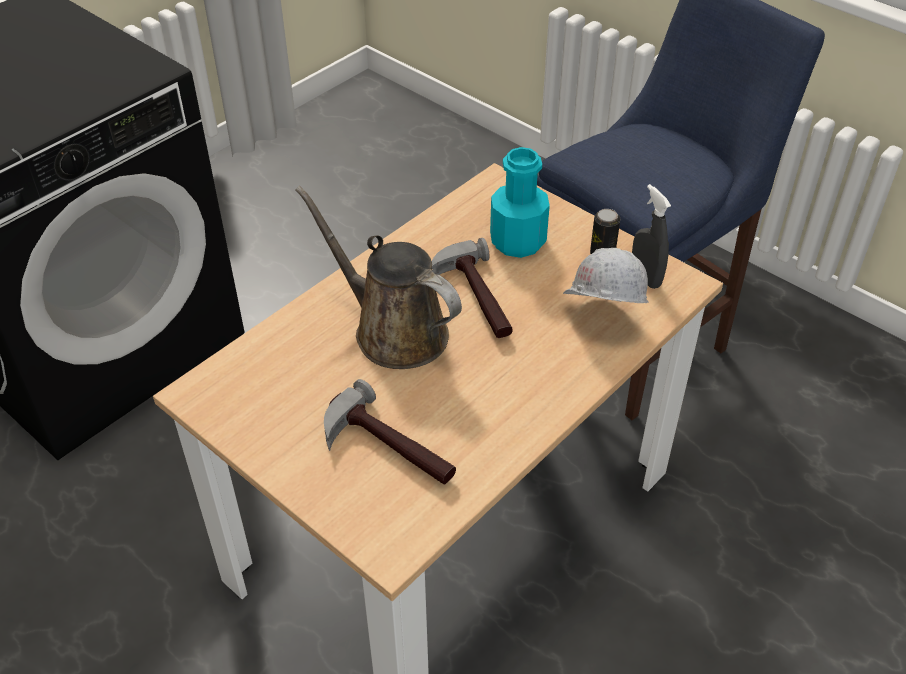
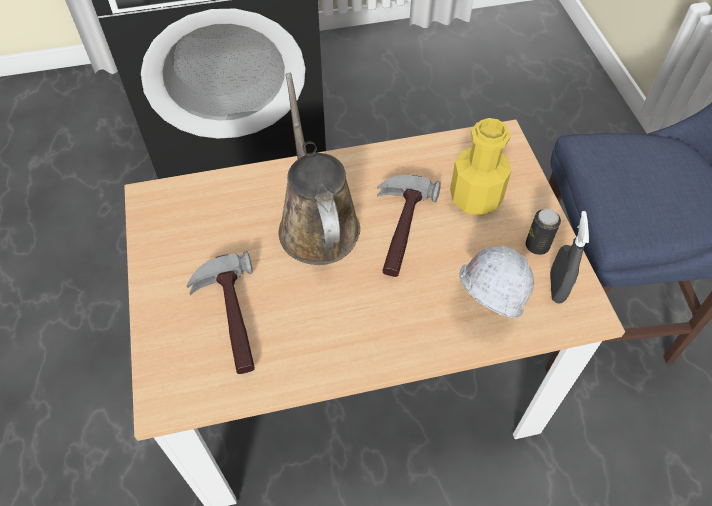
camera: 35 degrees right, 10 degrees up
turquoise bottle [490,147,550,258] -> yellow bottle [450,118,512,216]

